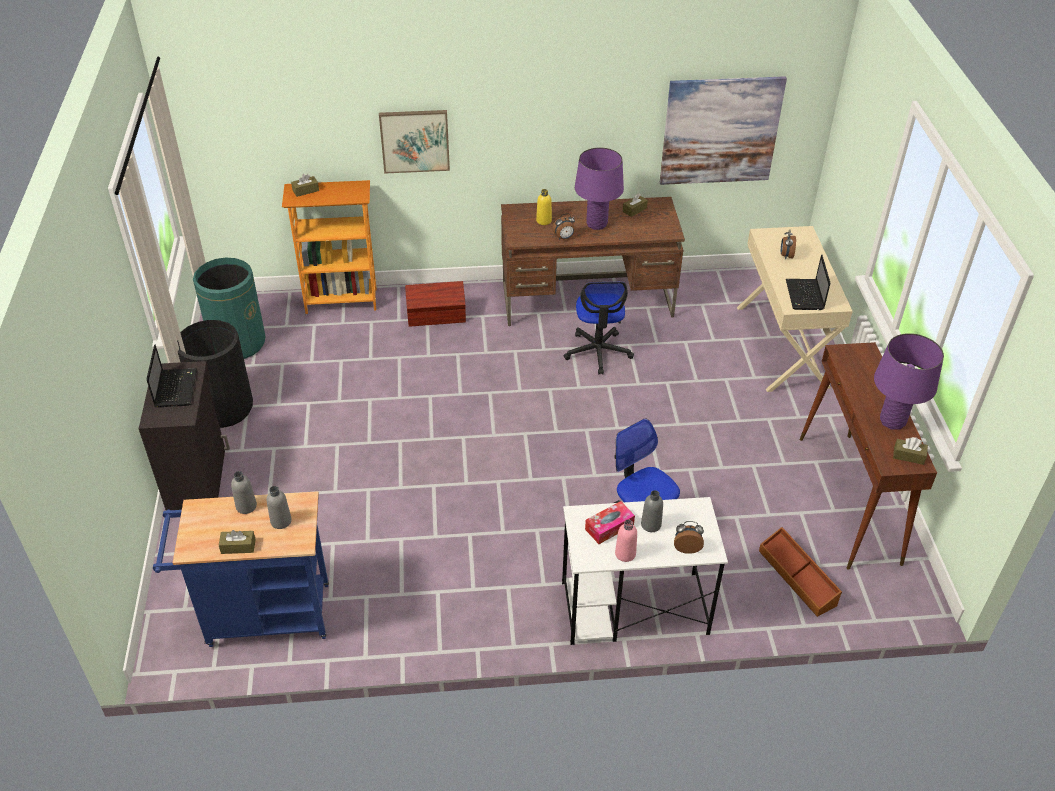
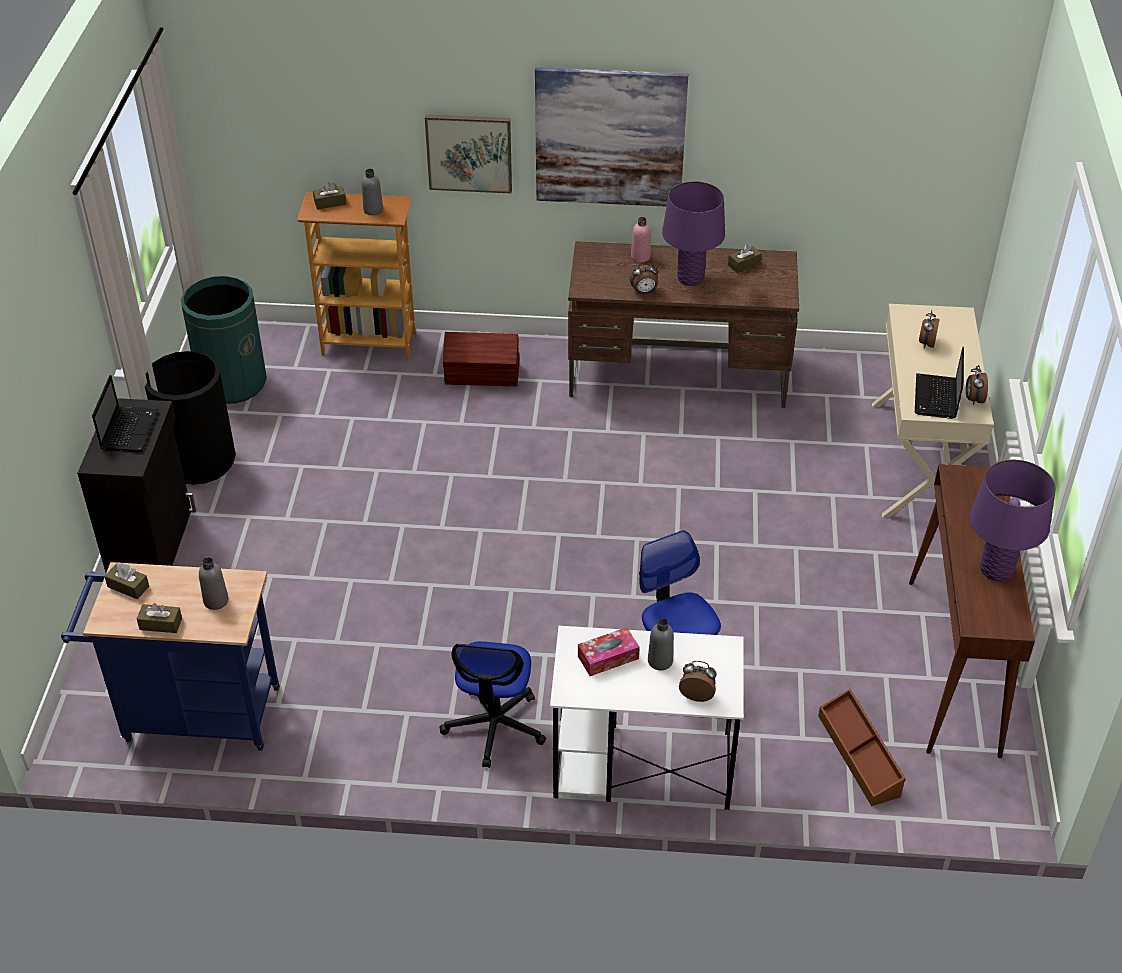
camera: 10 degrees right, 0 degrees up
grey bottle [231,471,257,514] -> grey bottle moved to [362,169,383,215]
yellow bottle [536,189,552,225] -> none
office chair [564,282,634,375] -> office chair moved to [439,641,546,768]
pink bottle [615,519,637,562] -> pink bottle moved to [631,217,651,262]
picture [660,76,787,185] -> picture moved to [535,67,688,207]
brown tissue box [893,437,928,465] -> brown tissue box moved to [104,563,149,599]
none -> alarm clock [966,365,988,405]

